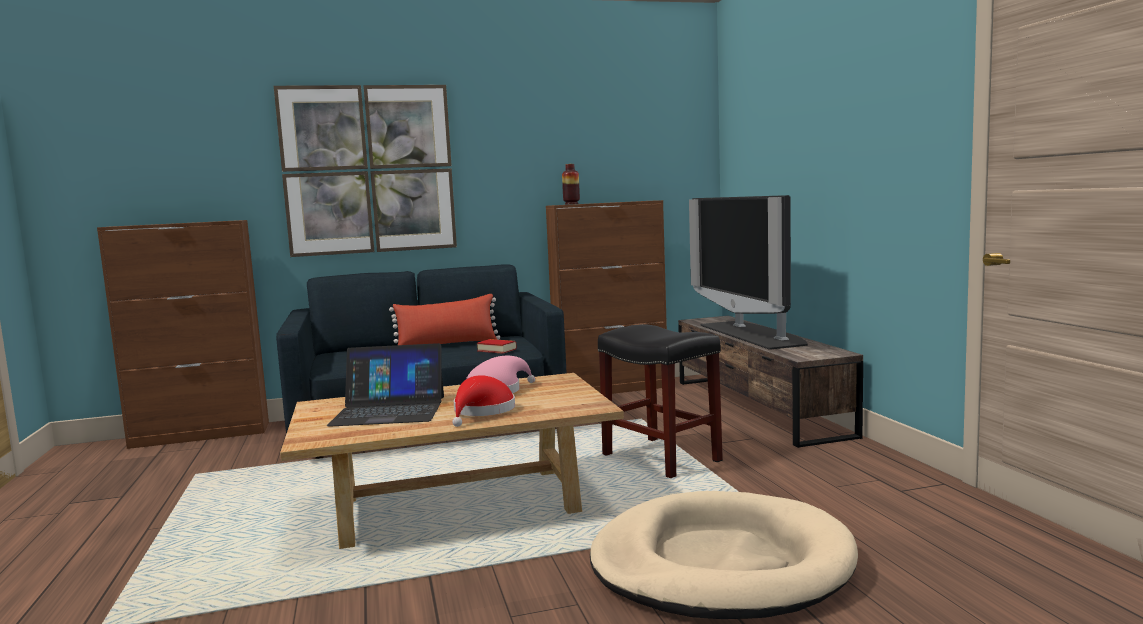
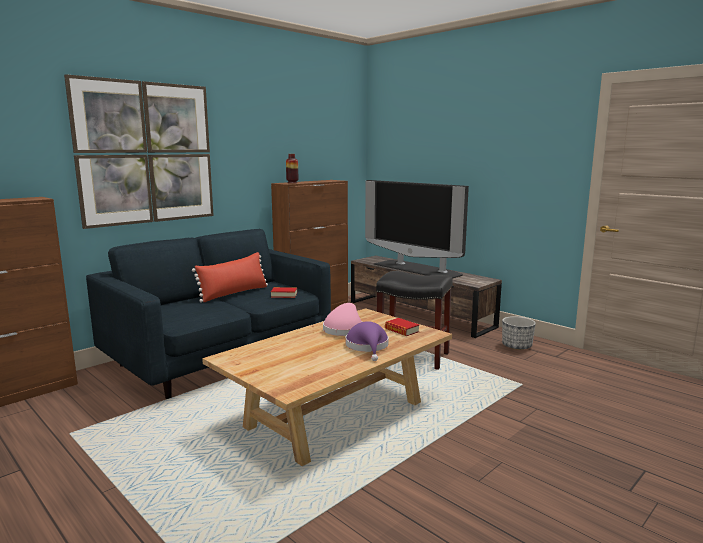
camera: 30 degrees left, 5 degrees up
laptop [327,343,444,427] -> none
red hat [452,375,515,427] -> purple hat [345,321,389,361]
beige dog bed [590,491,858,619] -> none
none -> book [385,318,419,336]
none -> planter [502,316,536,350]

